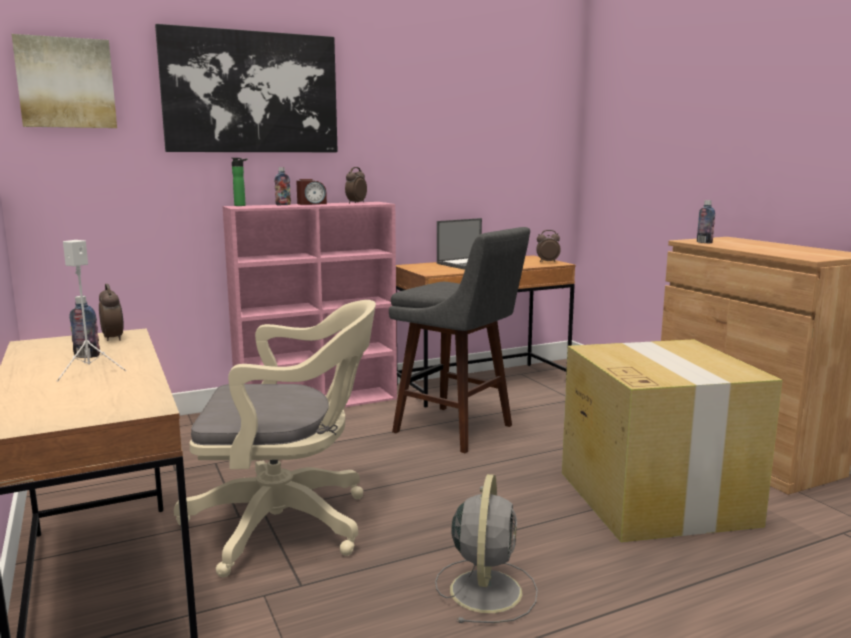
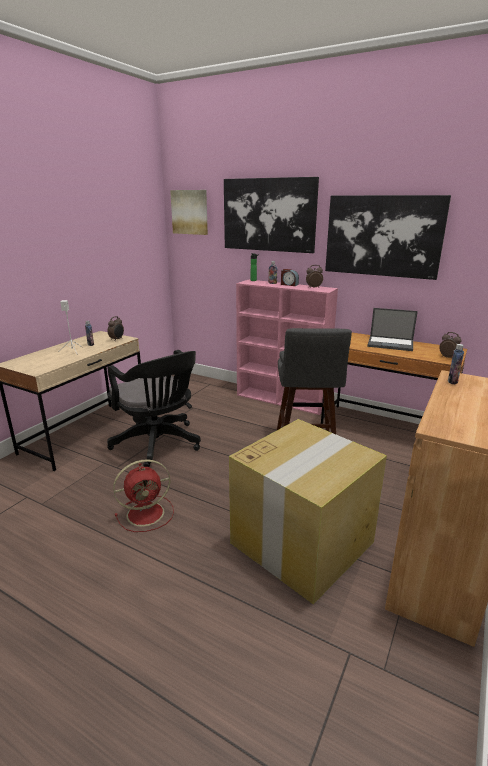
camera: 55 degrees right, 10 degrees up
beige office chair [174,300,376,577] -> black office chair [107,350,201,467]
grey fan [435,474,538,623] -> red fan [113,459,174,532]
none -> picture [325,195,451,280]

